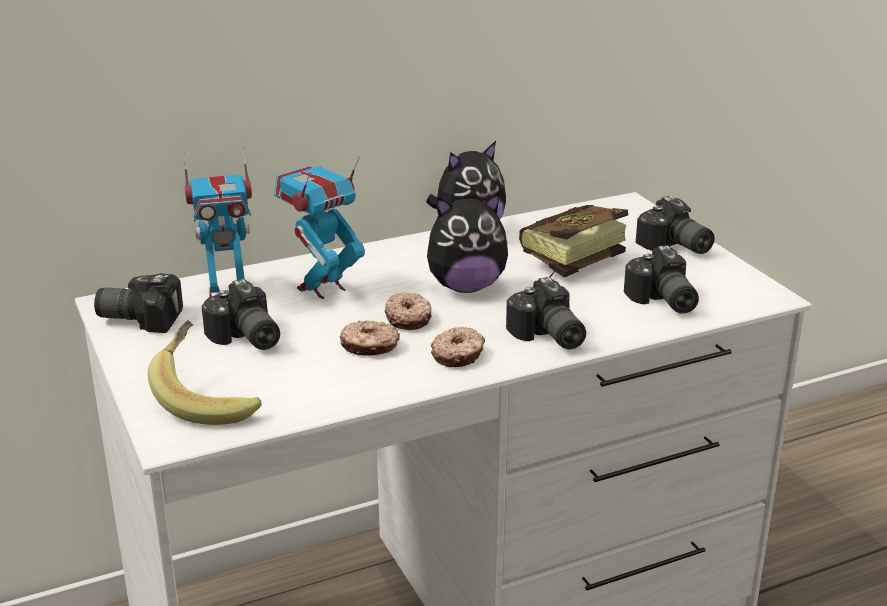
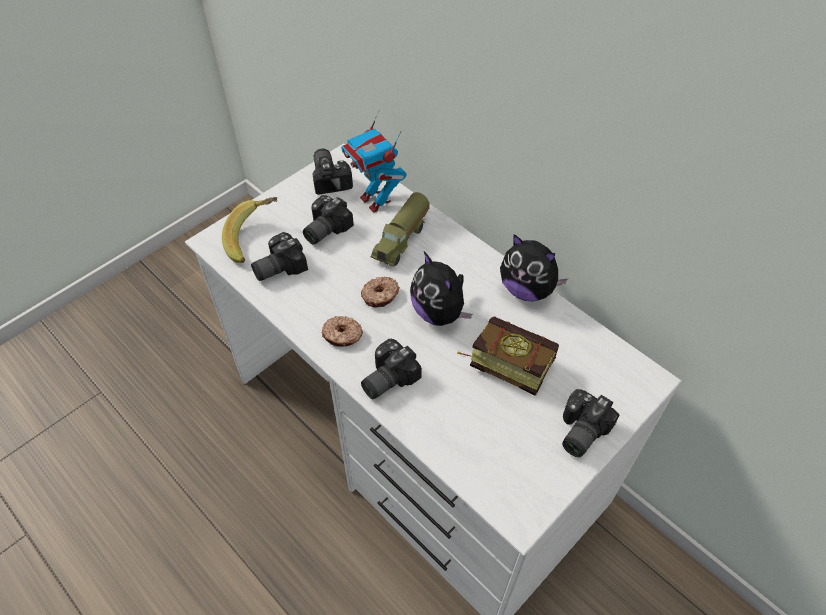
camera: 70 degrees right, 25 degrees up
toy robot [274,157,365,299] -> toy truck [370,192,430,266]
donut [340,320,400,356] -> none
camera [624,245,699,314] -> camera moved to [251,232,308,281]

